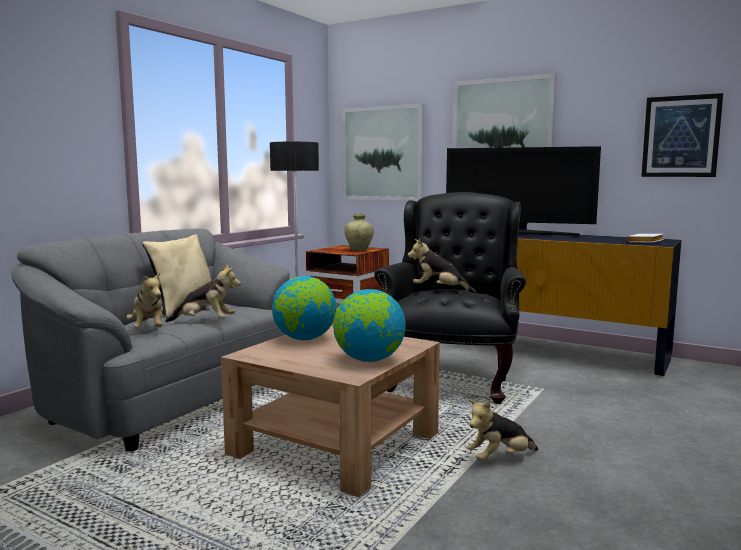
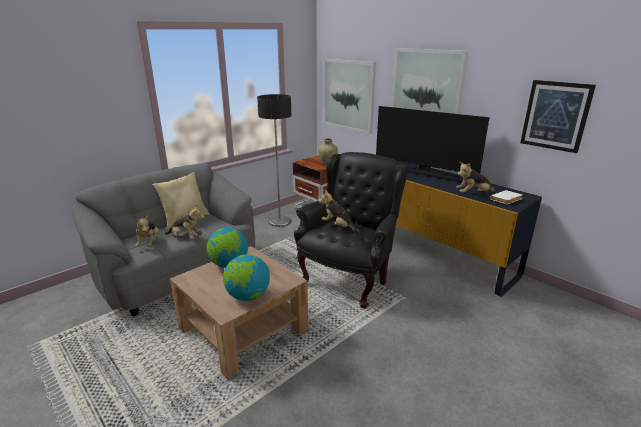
camera: 15 degrees right, 15 degrees up
plush toy [467,400,538,460] -> plush toy moved to [456,162,496,193]

